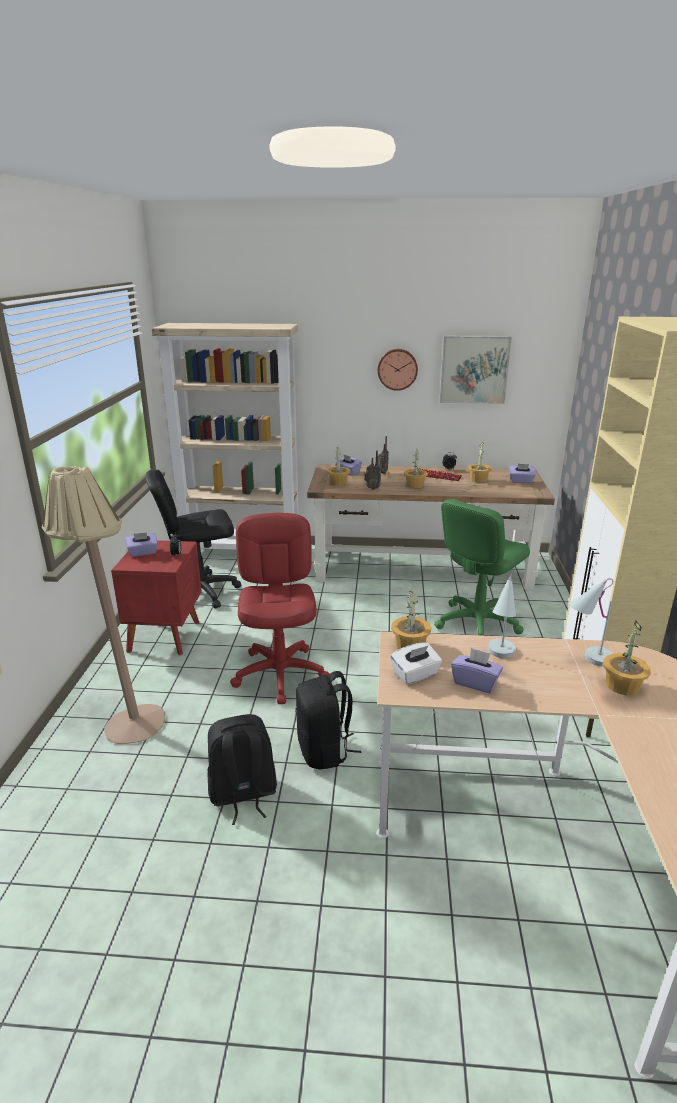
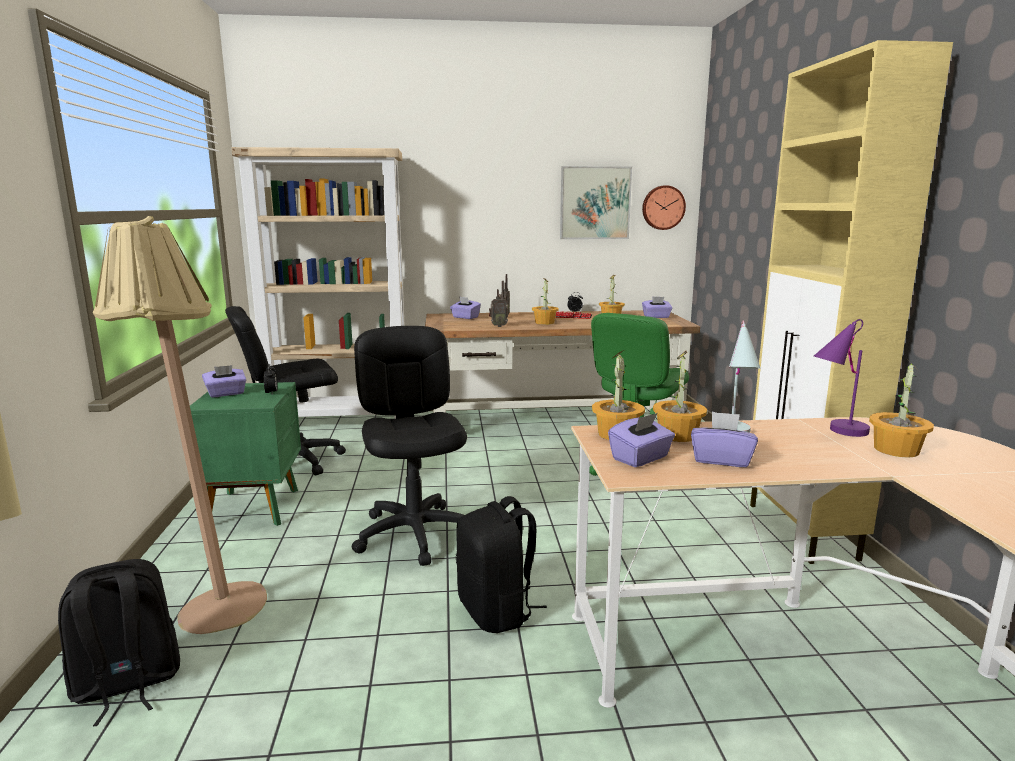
camera: 10 degrees left, 10 degrees down
red nightstand [111,540,202,655] -> green nightstand [190,382,301,526]
black backpack [208,714,277,825] -> black backpack moved to [58,559,180,726]
red office chair [230,513,330,704] -> black office chair [352,326,467,566]
potted plant [327,446,350,485] -> potted plant moved to [653,351,707,442]
wall clock [378,349,418,391] -> wall clock moved to [642,185,686,230]
white tissue box [391,643,442,685] -> purple tissue box [608,413,675,467]
white table lamp [569,578,613,667] -> purple table lamp [814,319,870,437]

